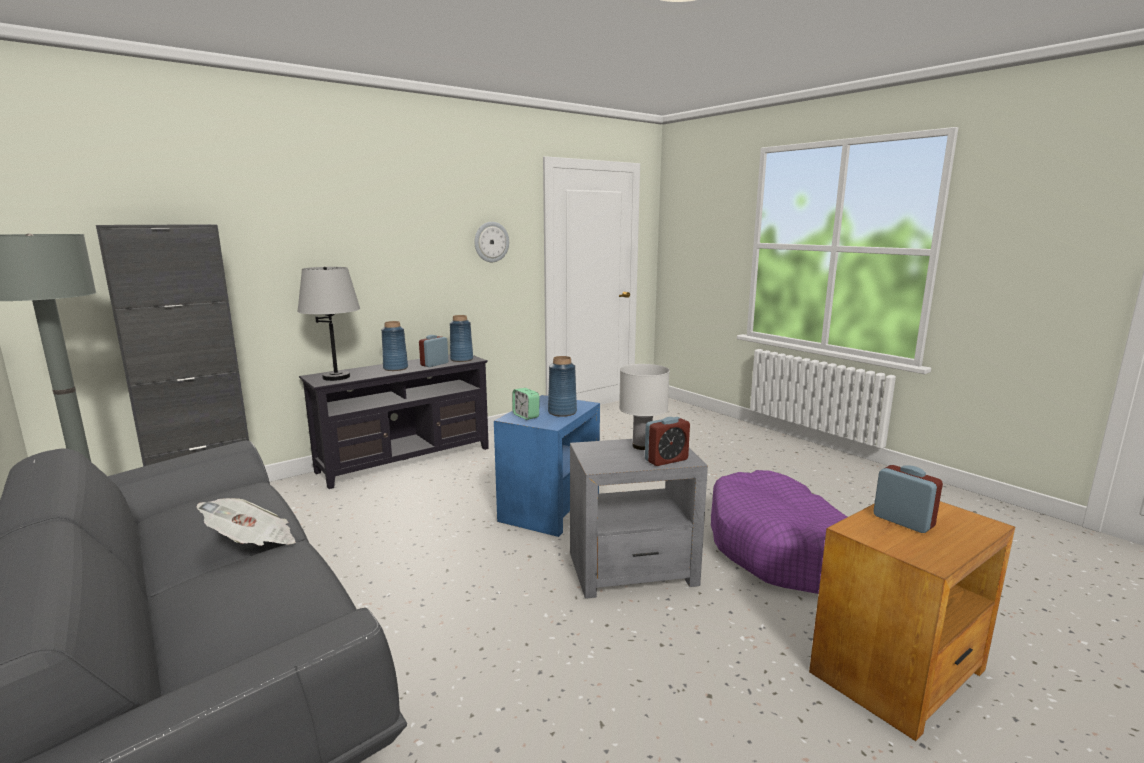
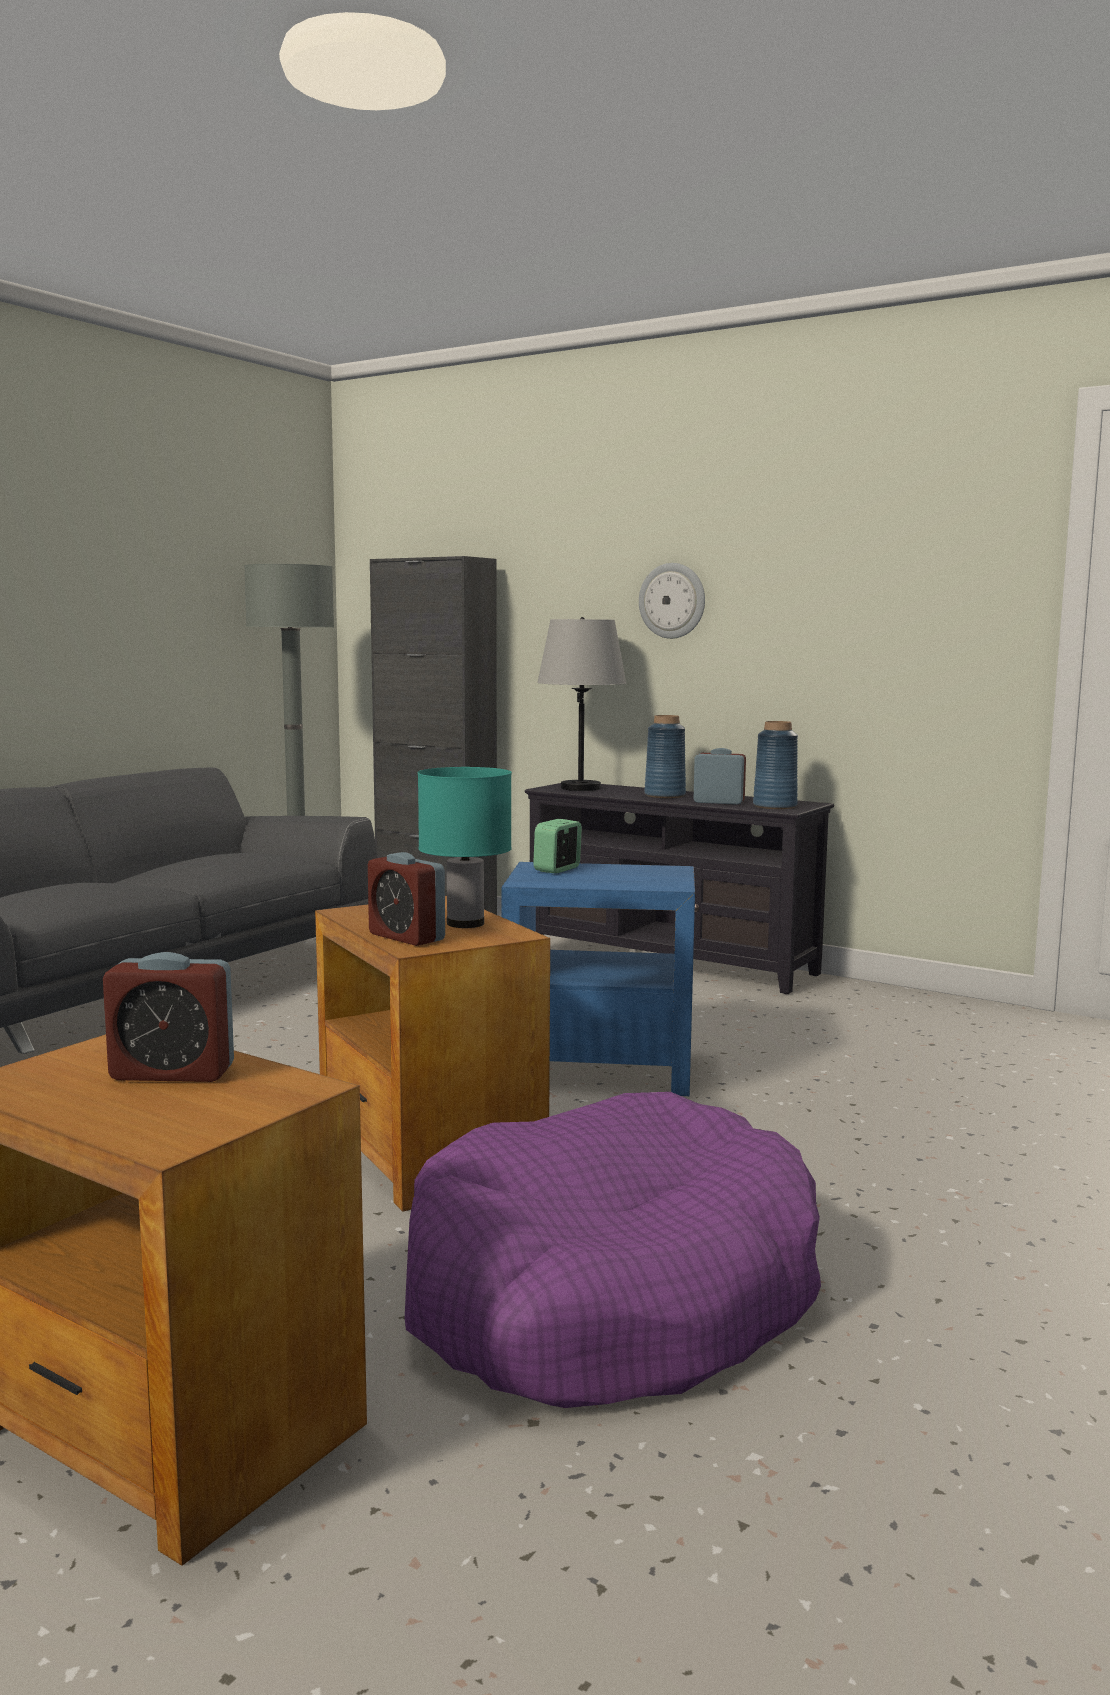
camera: 70 degrees right, 5 degrees down
newspaper [196,498,296,546] -> none
wall clock [474,222,509,262] -> wall clock moved to [639,563,705,639]
blue vase [548,356,577,417] -> none
grey side table [570,439,708,599] -> brown side table [315,896,550,1212]
white table lamp [619,364,670,450] -> turquoise table lamp [418,767,512,928]
alarm clock [873,465,943,533] -> alarm clock turned 60 degrees clockwise [103,952,234,1082]

